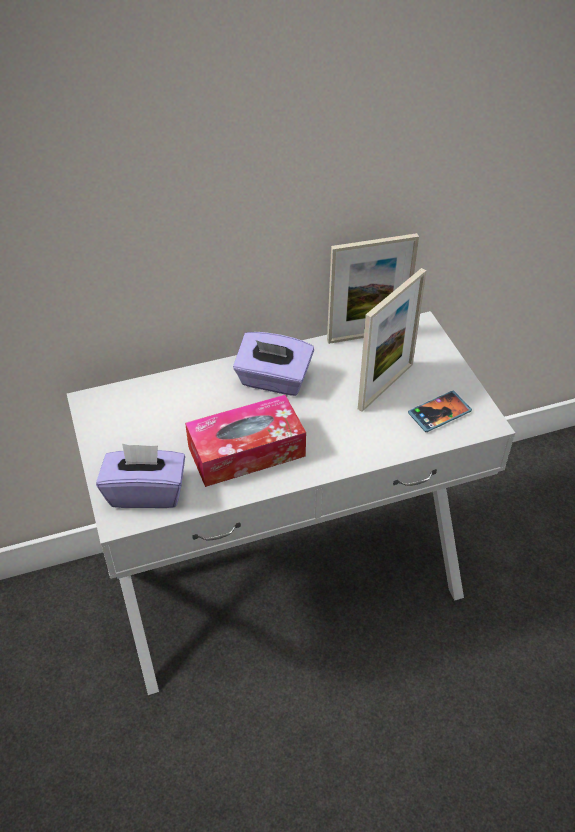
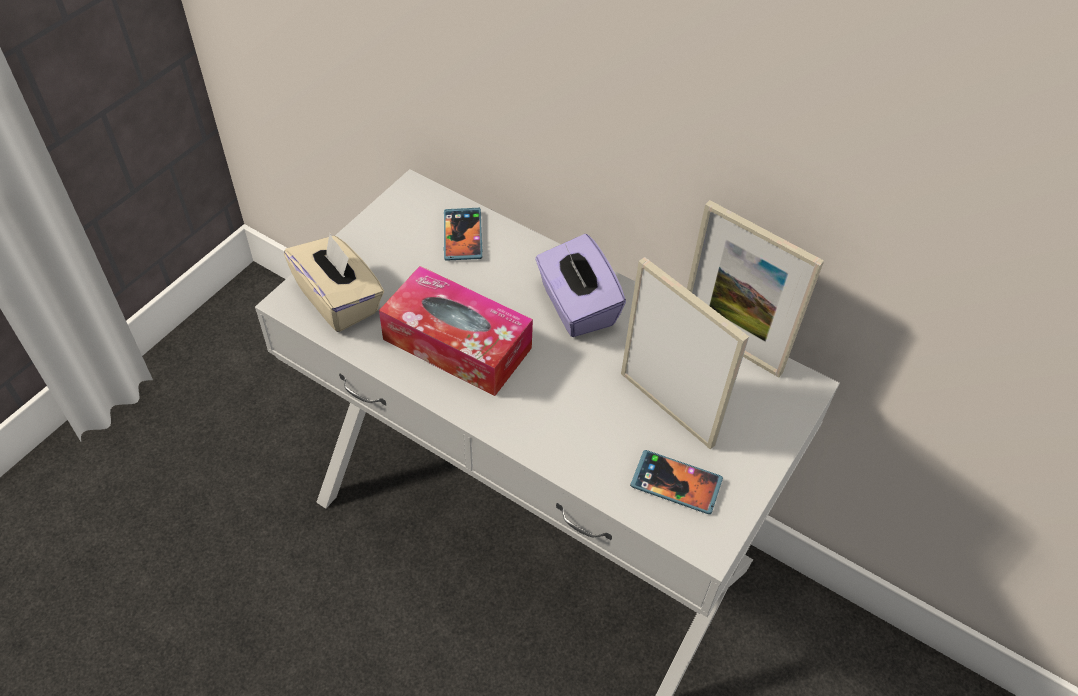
camera: 50 degrees right, 5 degrees up
purple tissue box [96,443,185,508] -> beige tissue box [284,234,384,332]
picture frame [358,268,427,412] -> picture frame turned 135 degrees counterclockwise [621,257,749,449]
none -> phone [444,208,482,261]

